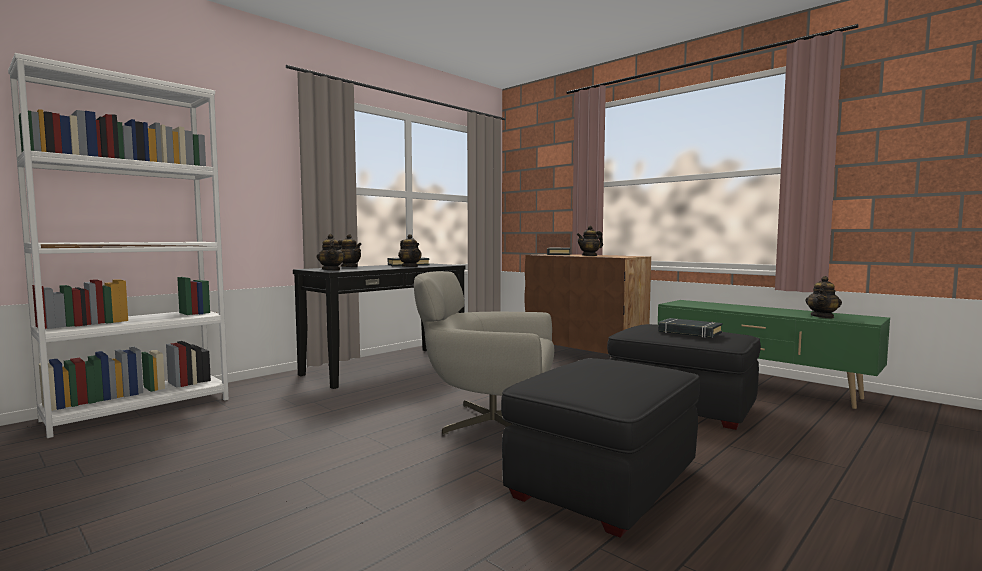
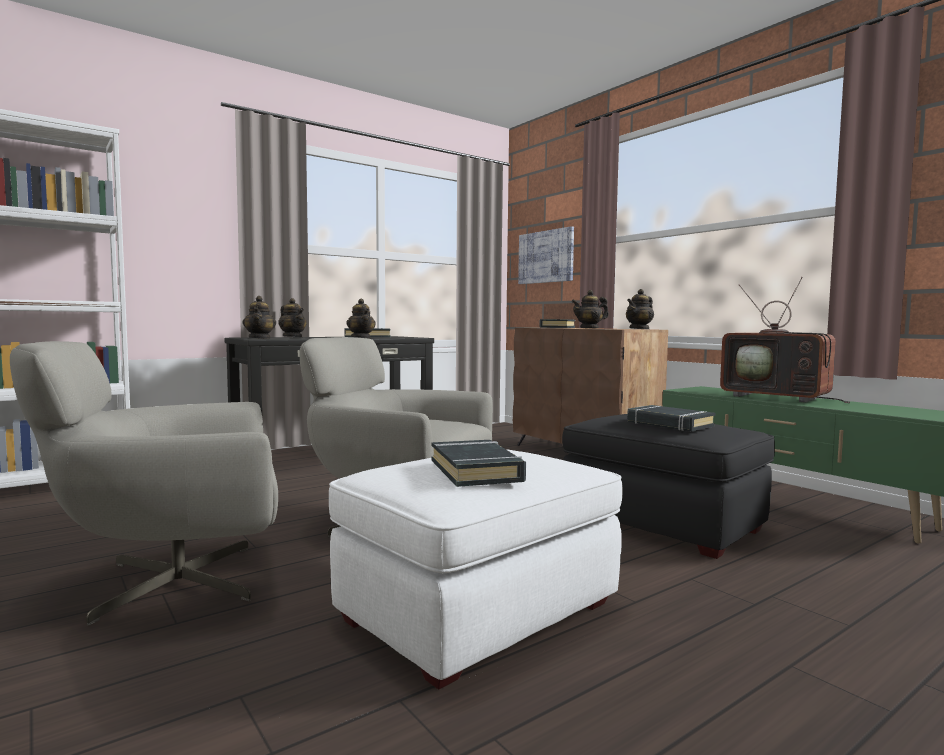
camera: 10 degrees right, 0 degrees up
black ottoman [501,358,700,538] -> white ottoman [329,449,623,690]
teapot [805,276,842,318] -> teapot moved to [626,289,654,329]
none -> grey armchair [10,341,278,626]
none -> black book [432,440,526,487]
none -> picture [518,226,574,284]
none -> television [720,277,850,403]

